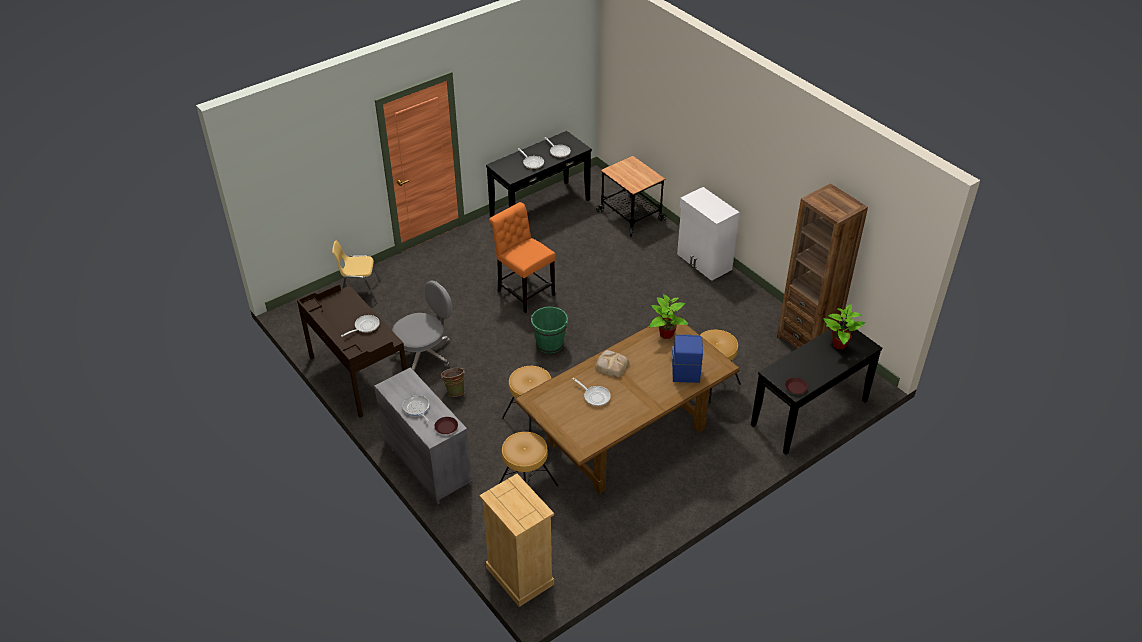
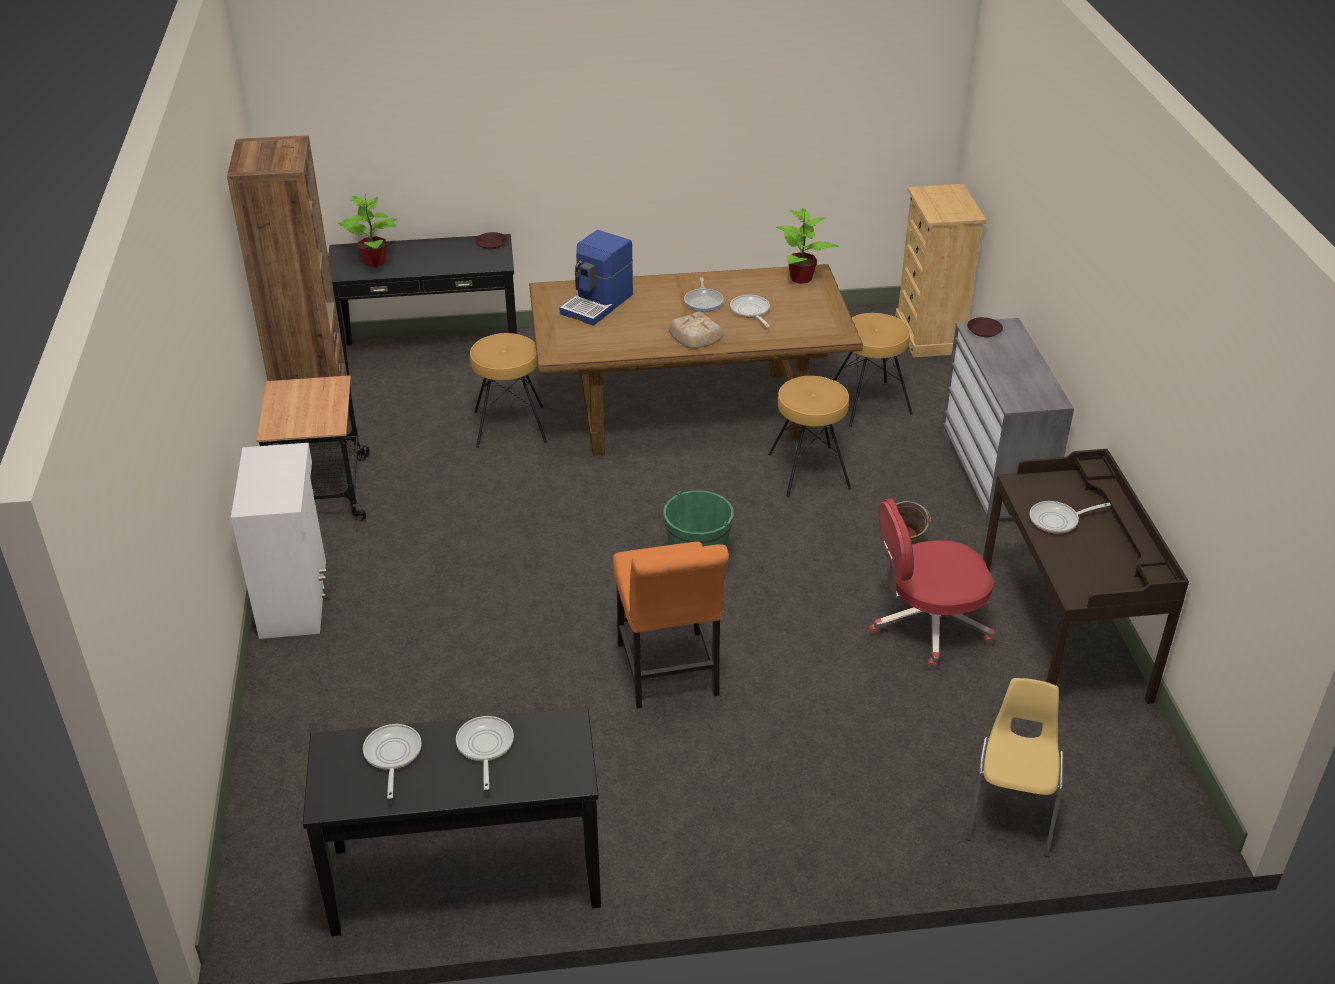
camera: 150 degrees left, 5 degrees down
yellow chair [332,241,381,304] -> yellow chair turned 105 degrees counterclockwise [966,678,1064,857]
grey office chair [390,281,452,373] -> red office chair [869,498,995,670]
frying pan [402,395,429,422] -> frying pan moved to [684,277,724,312]
cart [596,156,666,237] -> cart moved to [256,375,369,521]
potted plant [649,294,688,339] -> potted plant moved to [776,208,839,284]

